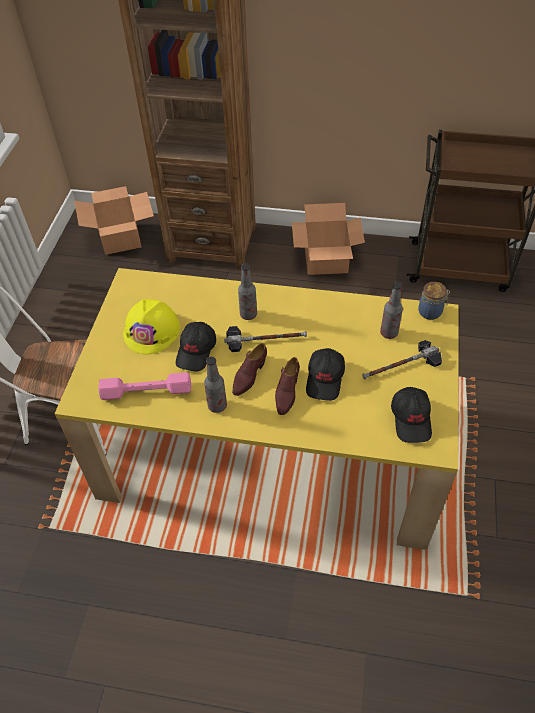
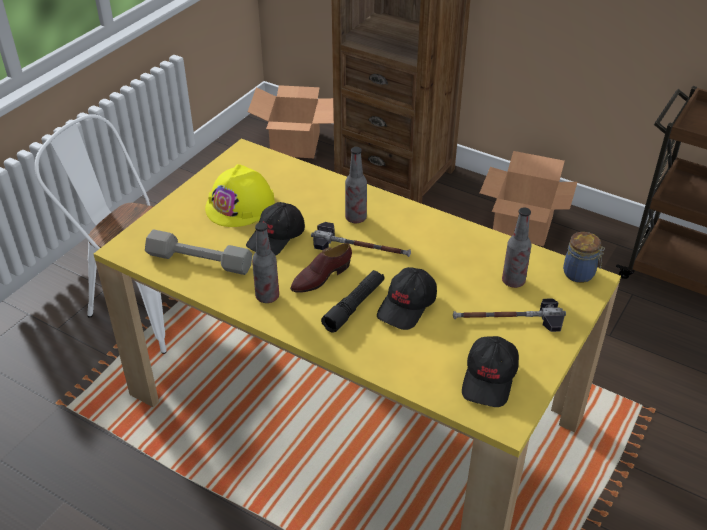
camera: 20 degrees right, 10 degrees down
pink dumbbell [99,372,191,400] -> grey dumbbell [145,229,252,275]
brown shoe [275,357,300,415] -> black flashlight [321,270,385,333]

